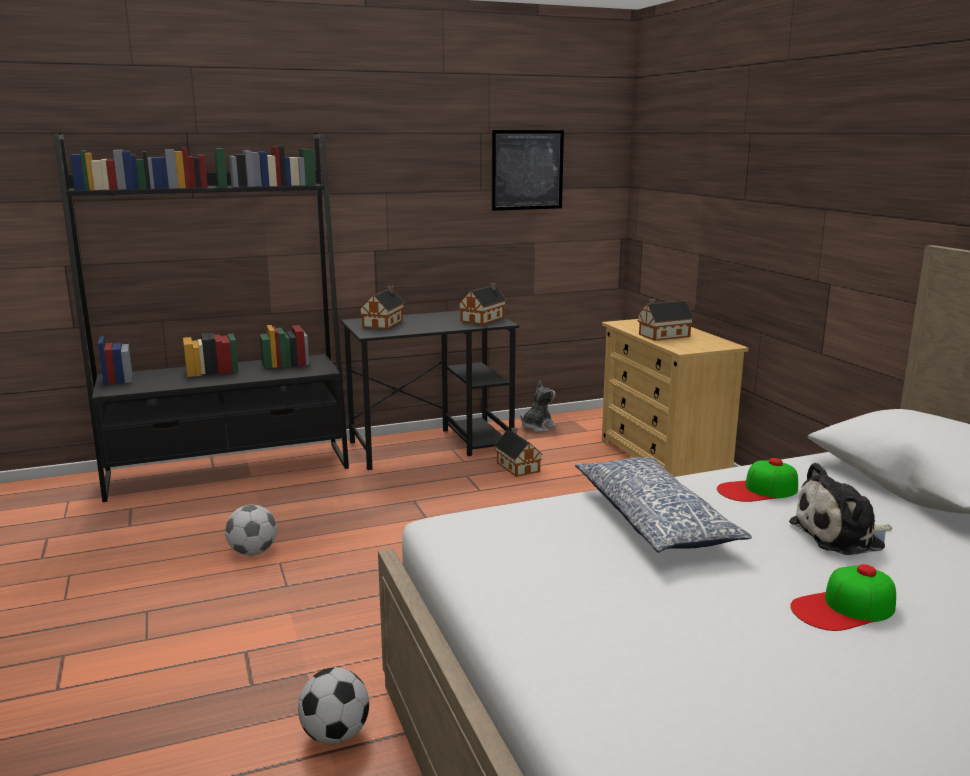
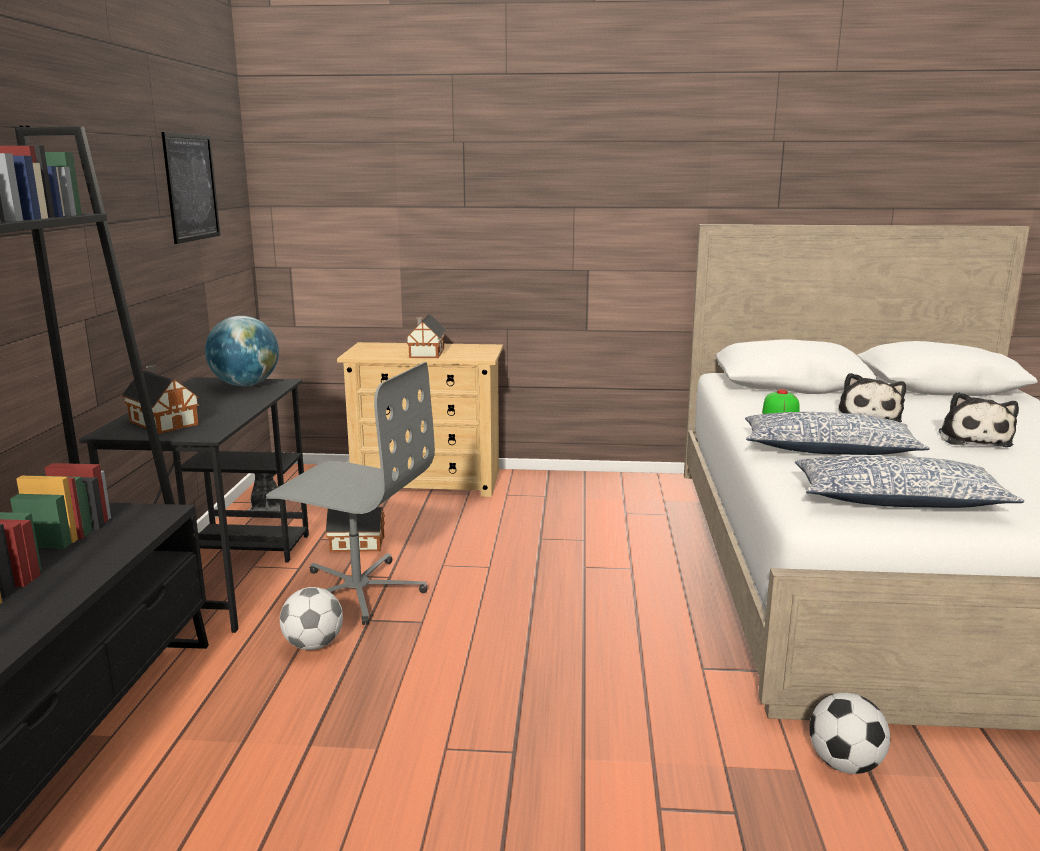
camera: 65 degrees left, 0 degrees up
football [225,505,277,555] -> football moved to [280,587,343,650]
toy house [458,283,507,325] -> globe [205,316,279,386]
cap [790,564,896,631] -> plush toy [939,392,1019,447]
none -> grey office chair [266,362,435,625]
none -> pillow [795,456,1024,508]

